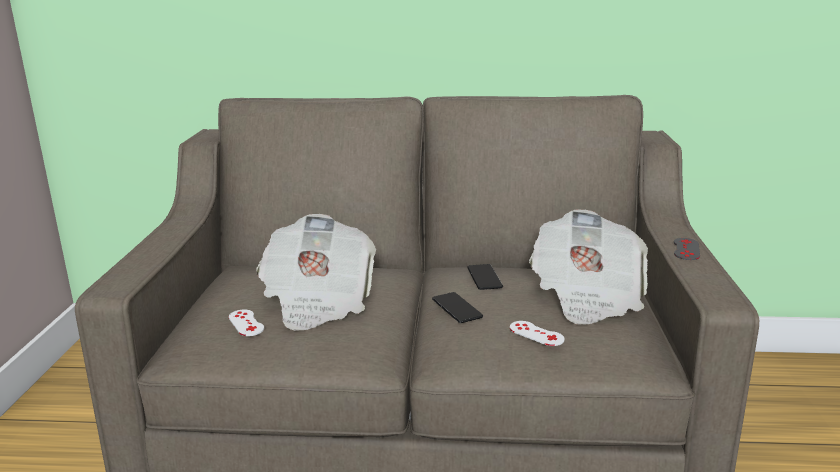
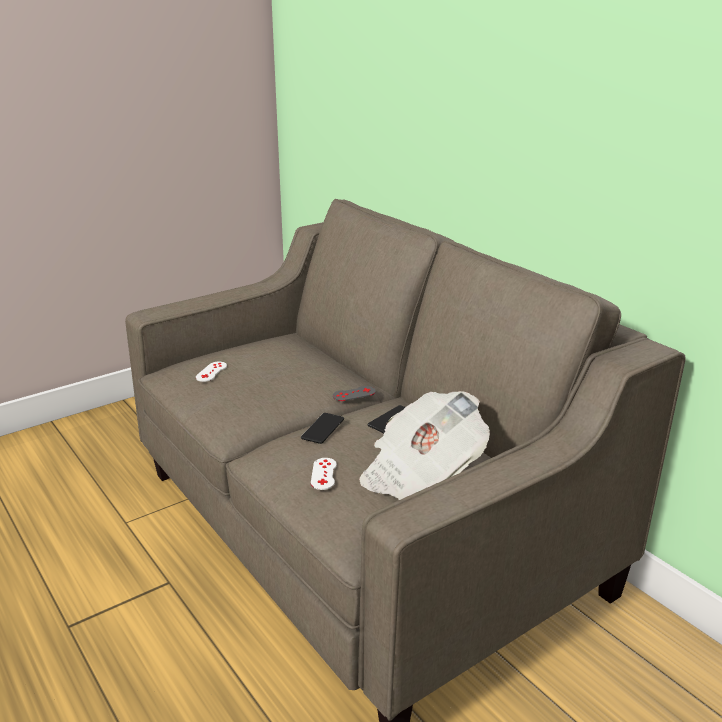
camera: 50 degrees right, 5 degrees up
newspaper [256,214,376,331] -> none
grey game controller [674,238,700,260] -> grey game controller moved to [333,386,376,401]

